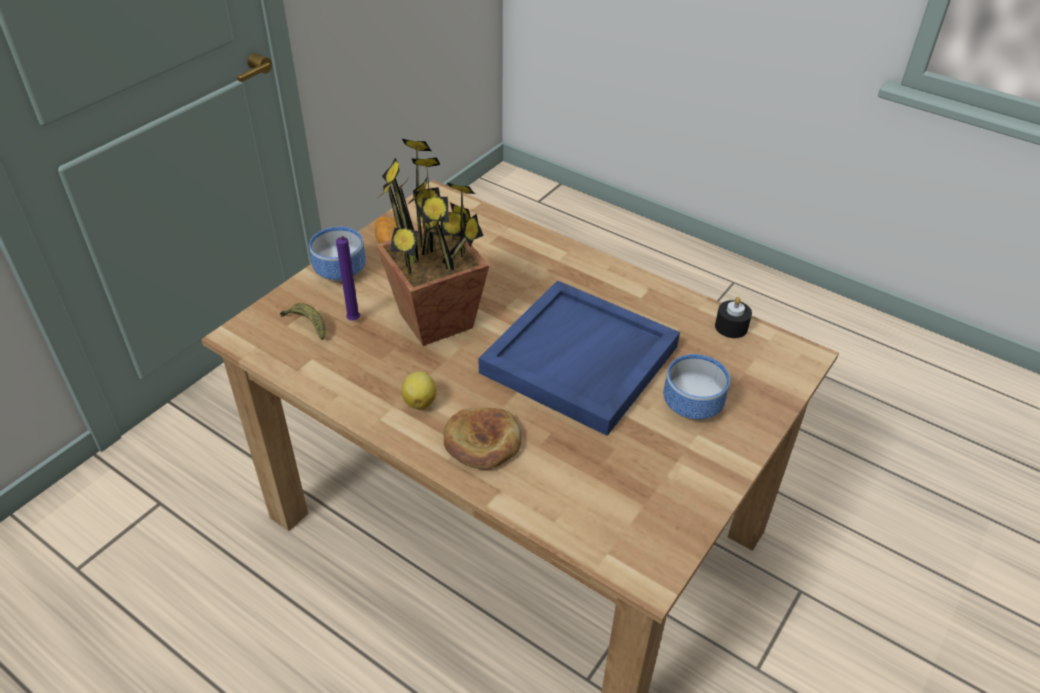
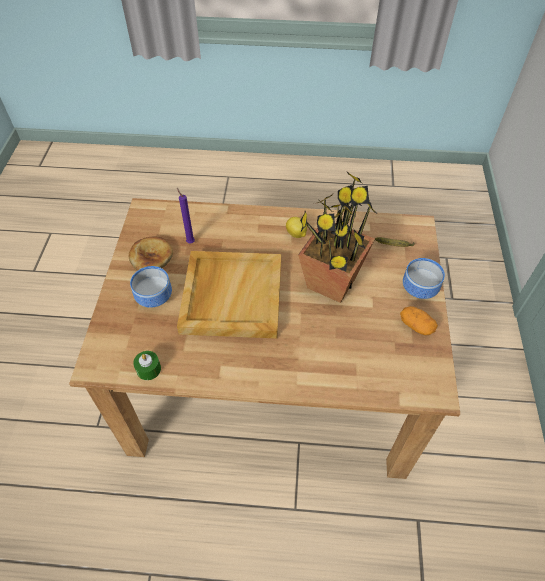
camera: 150 degrees right, 10 degrees up
purple candle [336,236,360,320] -> purple candle moved to [177,188,195,244]
bread [444,408,521,470] -> bread moved to [128,236,173,271]
blue tray [478,280,680,436] -> beige tray [177,251,281,339]
black candle [715,297,752,338] -> green candle [133,351,161,380]

